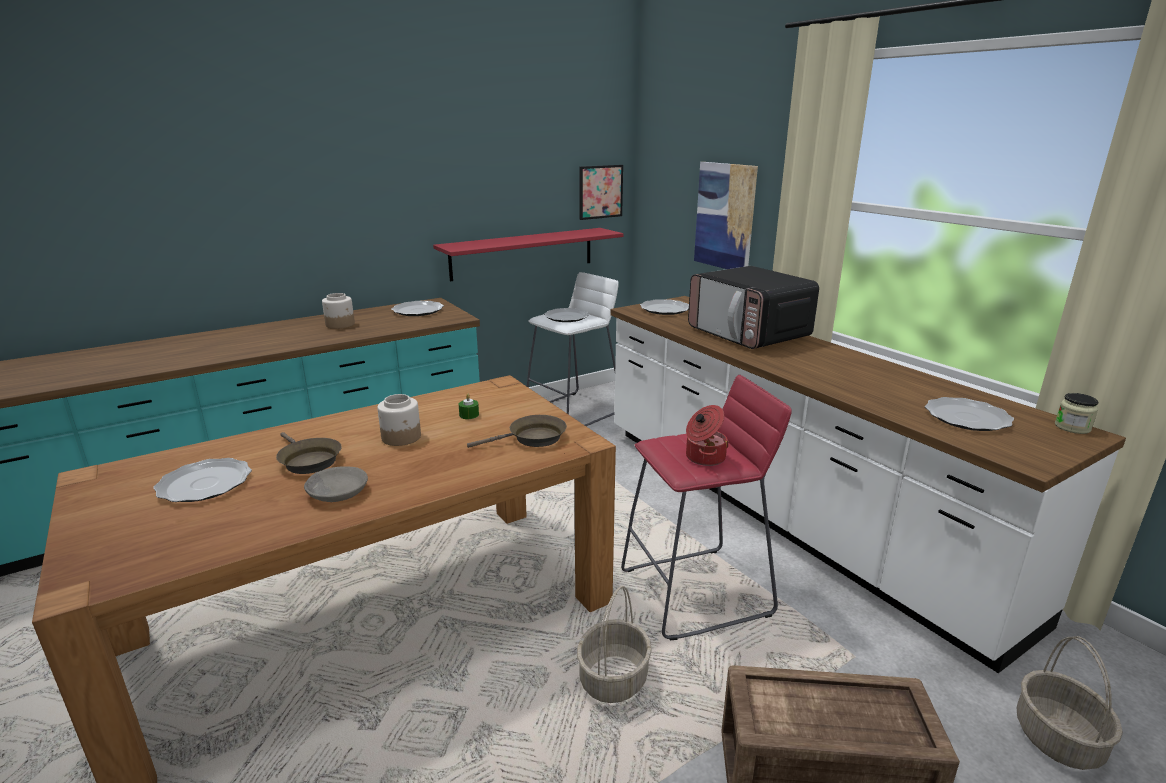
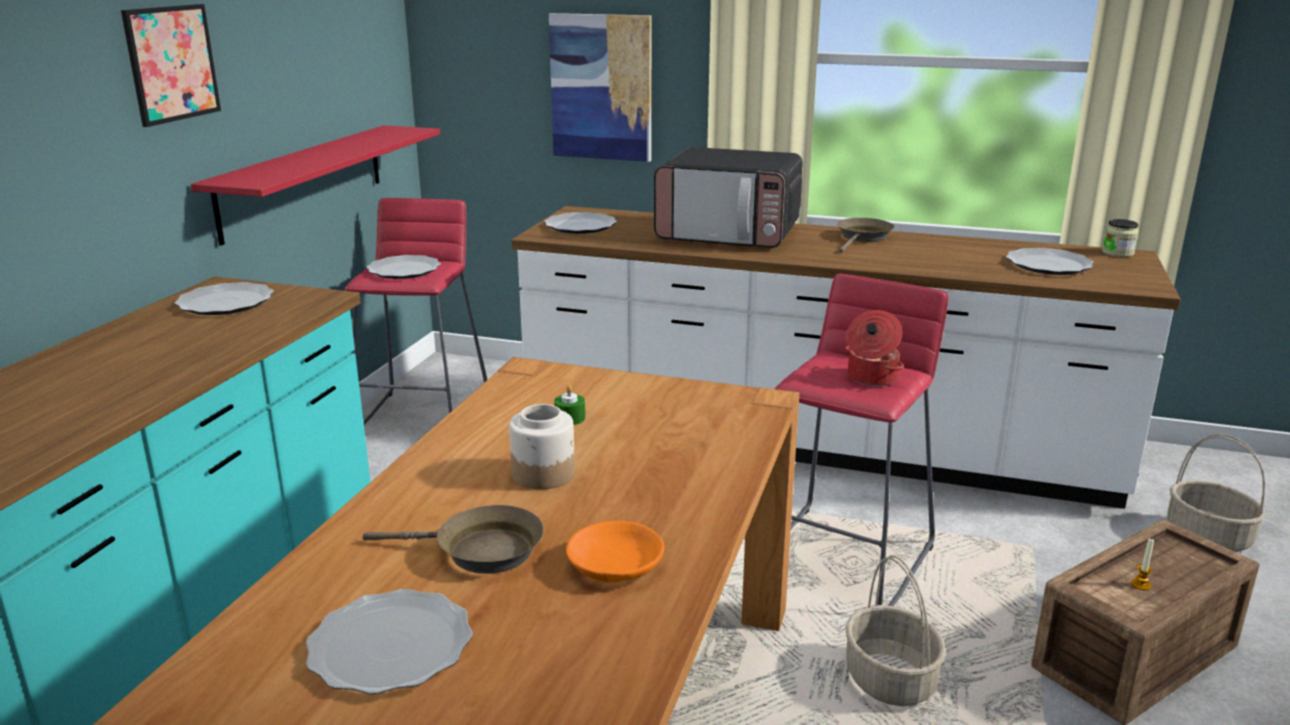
camera: 40 degrees left, 0 degrees up
grey bowl [304,466,368,502] -> orange bowl [566,521,664,582]
jar [322,293,355,329] -> none
brown frying pan [467,415,567,448] -> brown frying pan moved to [837,218,894,253]
white stool [527,272,619,426] -> red stool [345,198,487,425]
picture [579,165,623,220] -> picture moved to [121,4,221,127]
none -> candle [1131,538,1154,590]

